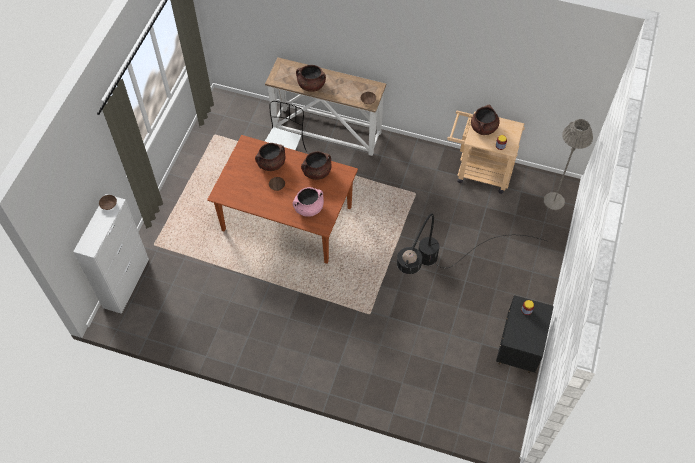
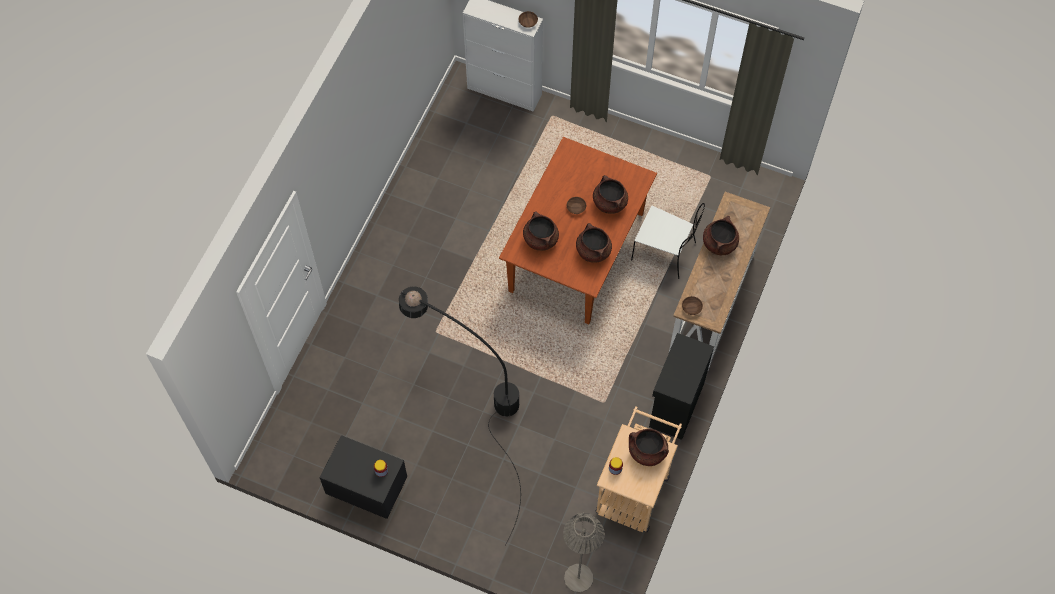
camera: 95 degrees right, 5 degrees up
pink cooking pot [293,187,324,217] -> brown cooking pot [523,211,559,251]
none -> black cabinet [649,333,714,440]

